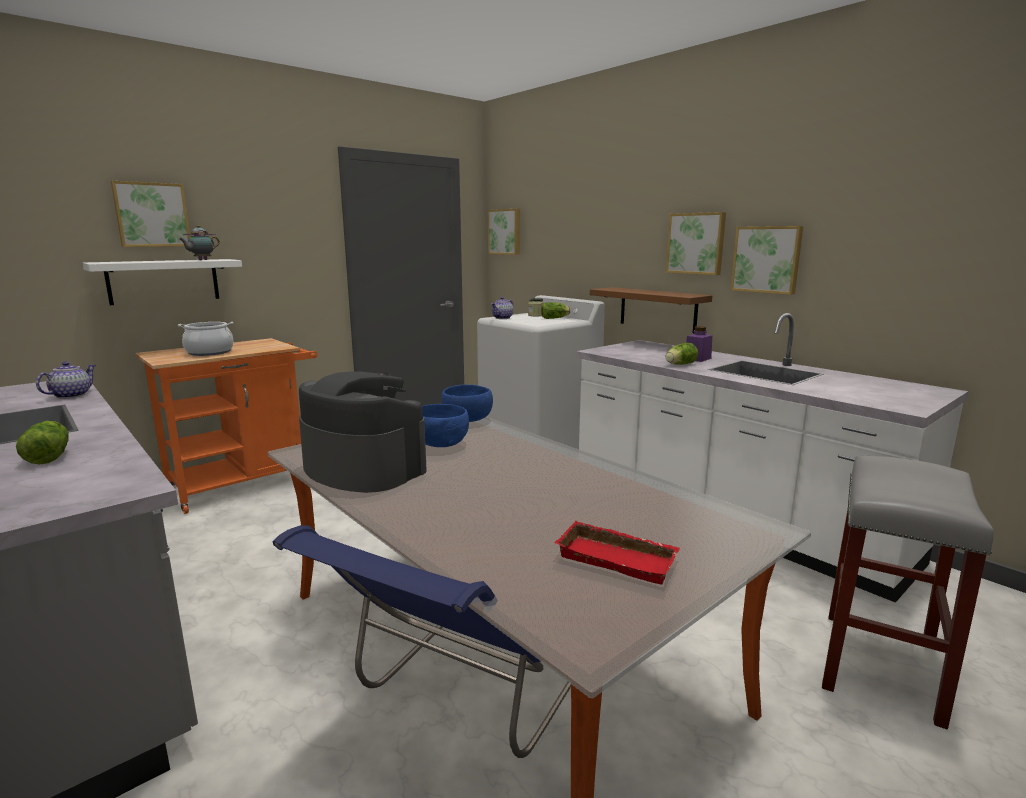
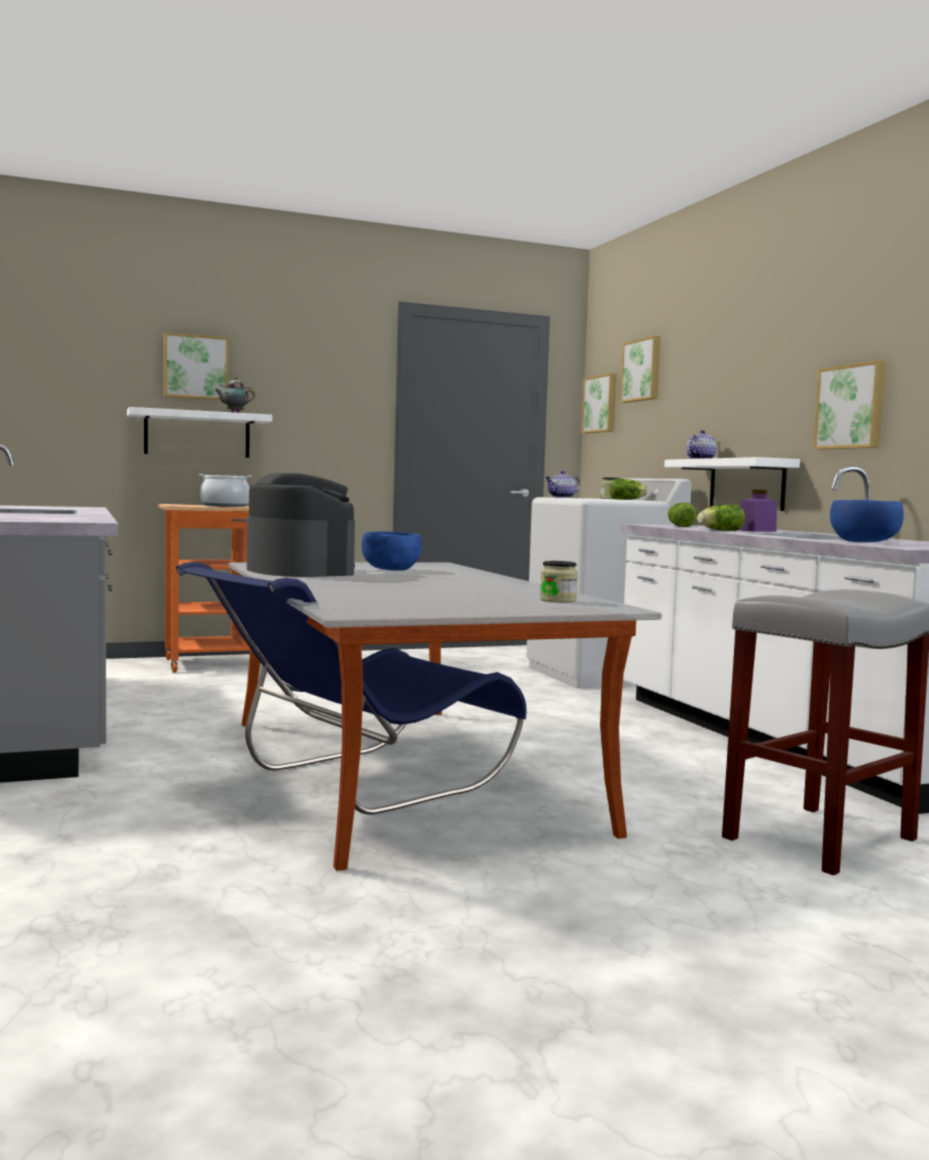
camera: 20 degrees right, 10 degrees down
lettuce [16,421,69,465] -> lettuce moved to [668,502,697,527]
teapot [36,362,96,398] -> teapot moved to [686,430,717,459]
blue bowl [441,384,493,422] -> blue bowl moved to [830,500,904,542]
red tray [554,521,680,584] -> none
brown shelf [590,287,712,333] -> white shelf [664,457,800,511]
picture [666,212,726,275] -> picture moved to [620,336,661,403]
none -> jar [540,561,578,603]

